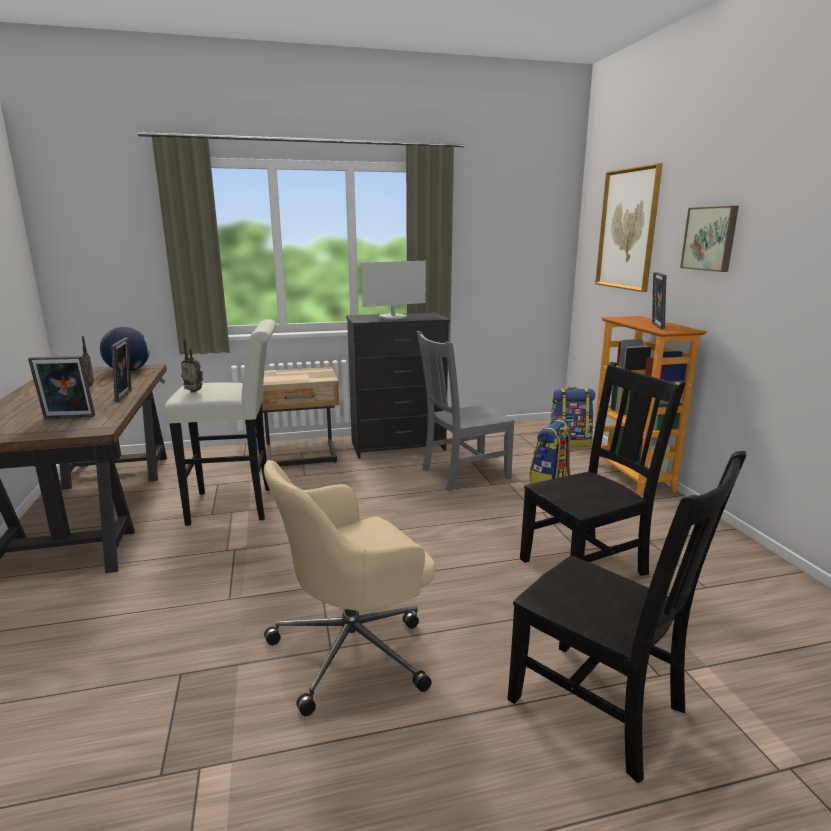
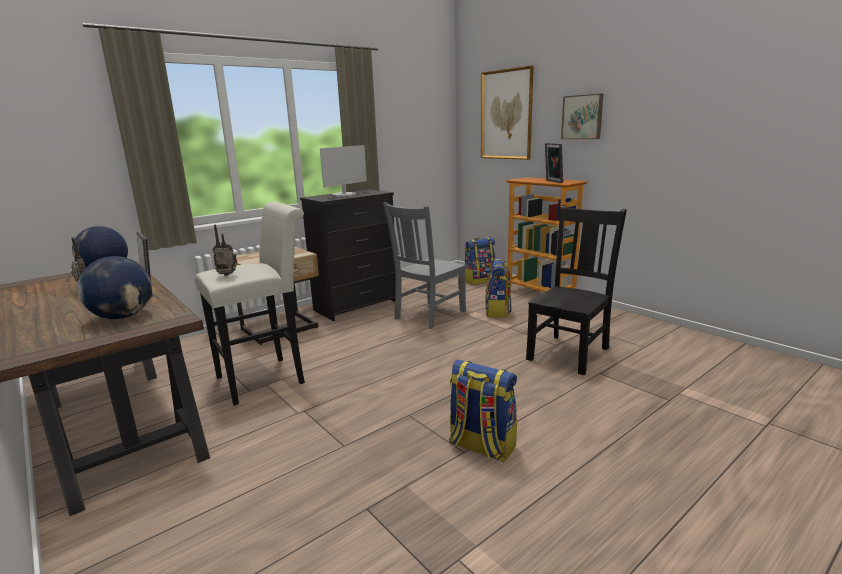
camera: 25 degrees left, 0 degrees up
picture frame [28,356,95,419] -> globe [77,256,152,319]
beige office chair [264,460,436,716] -> backpack [449,360,517,463]
black chair [508,451,746,783] -> none

